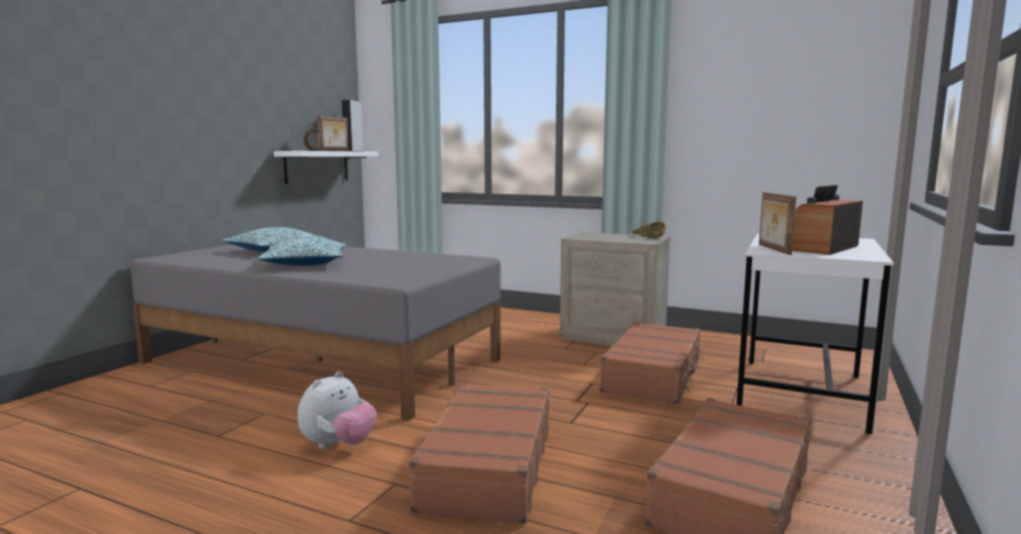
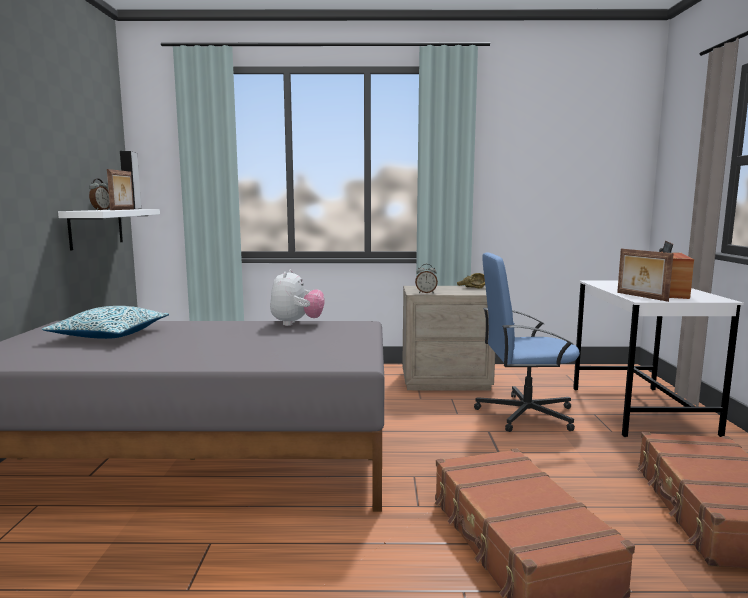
camera: 25 degrees left, 0 degrees up
pillow [258,237,346,266] -> none
plush toy [298,371,377,449] -> plush toy moved to [270,269,325,326]
brown suitcase [599,322,704,404] -> blue office chair [474,252,580,432]
none -> alarm clock [415,264,438,293]

